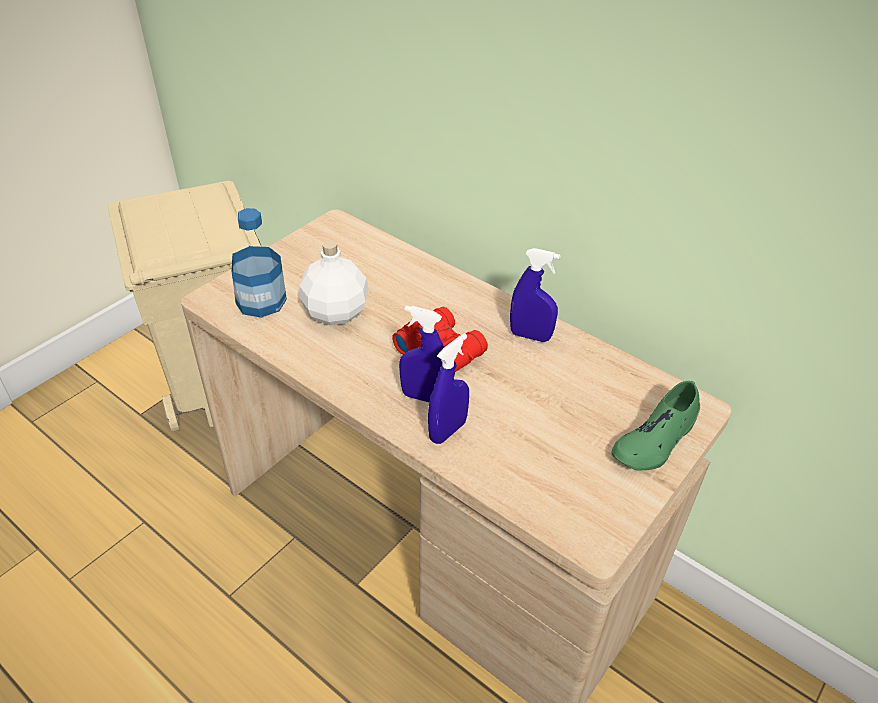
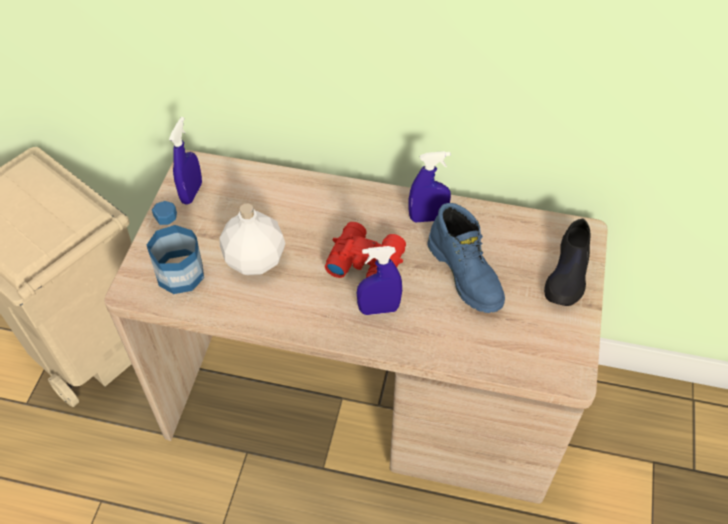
camera: 25 degrees left, 10 degrees up
blue spray bottle [428,333,469,444] -> blue spray bottle moved to [169,117,202,205]
green shoe [611,381,700,470] -> black shoe [544,218,590,306]
none -> blue boot [427,203,505,313]

